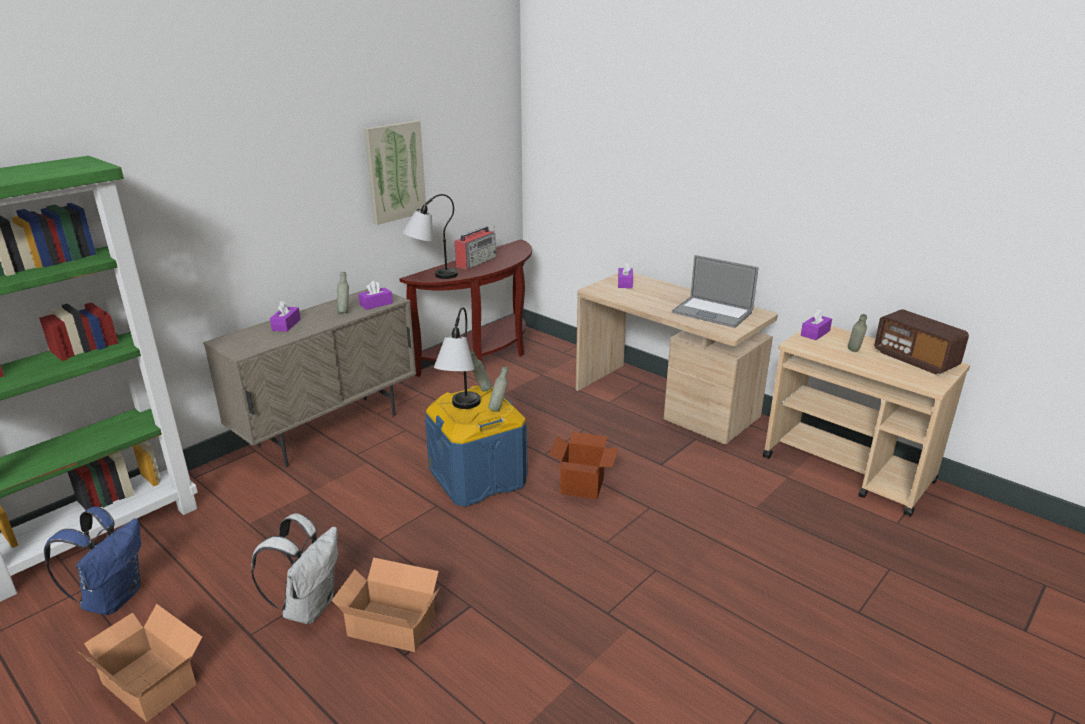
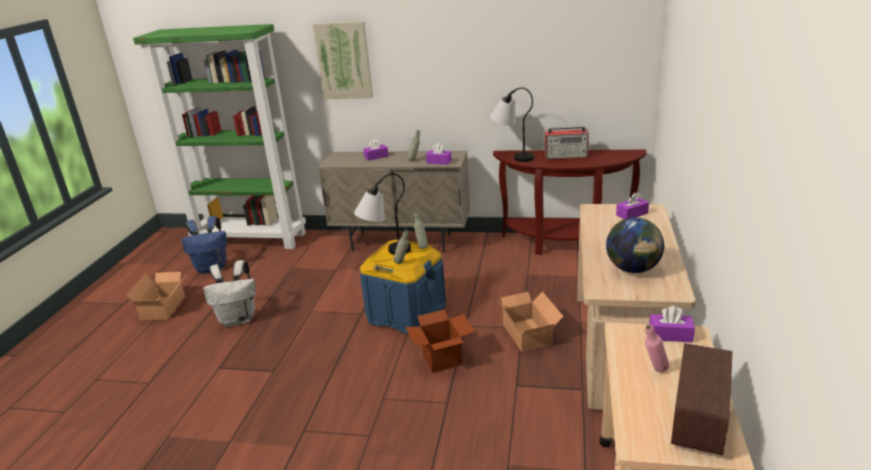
camera: 60 degrees right, 0 degrees up
cardboard box [331,557,441,652] -> cardboard box moved to [498,292,563,352]
picture [364,120,426,225] -> picture moved to [313,21,373,99]
laptop [672,255,758,328] -> globe [606,218,664,273]
grey bottle [848,314,867,352] -> pink bottle [645,325,669,372]

